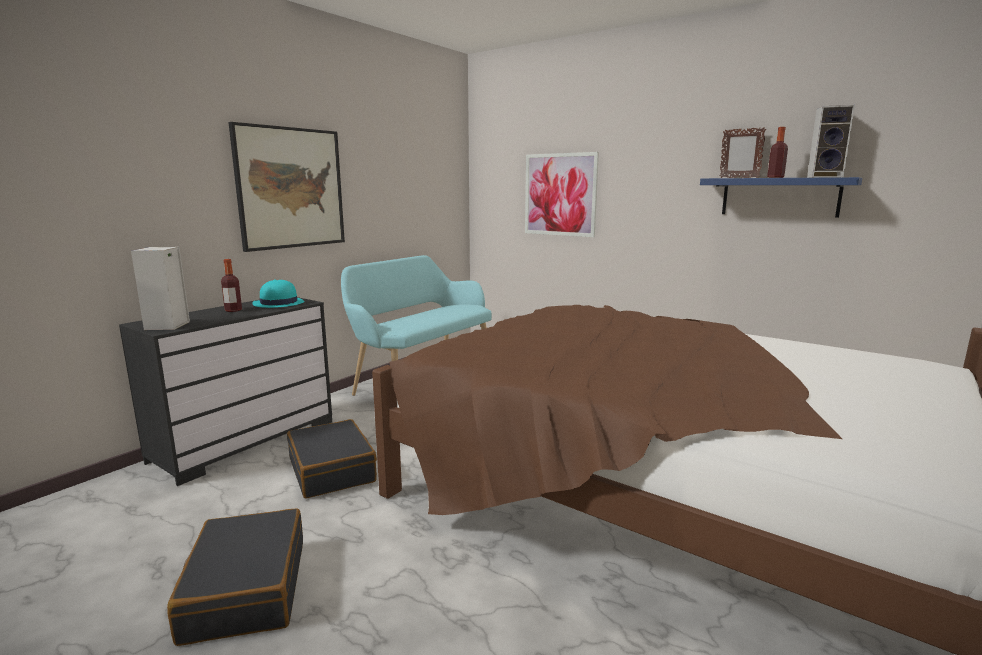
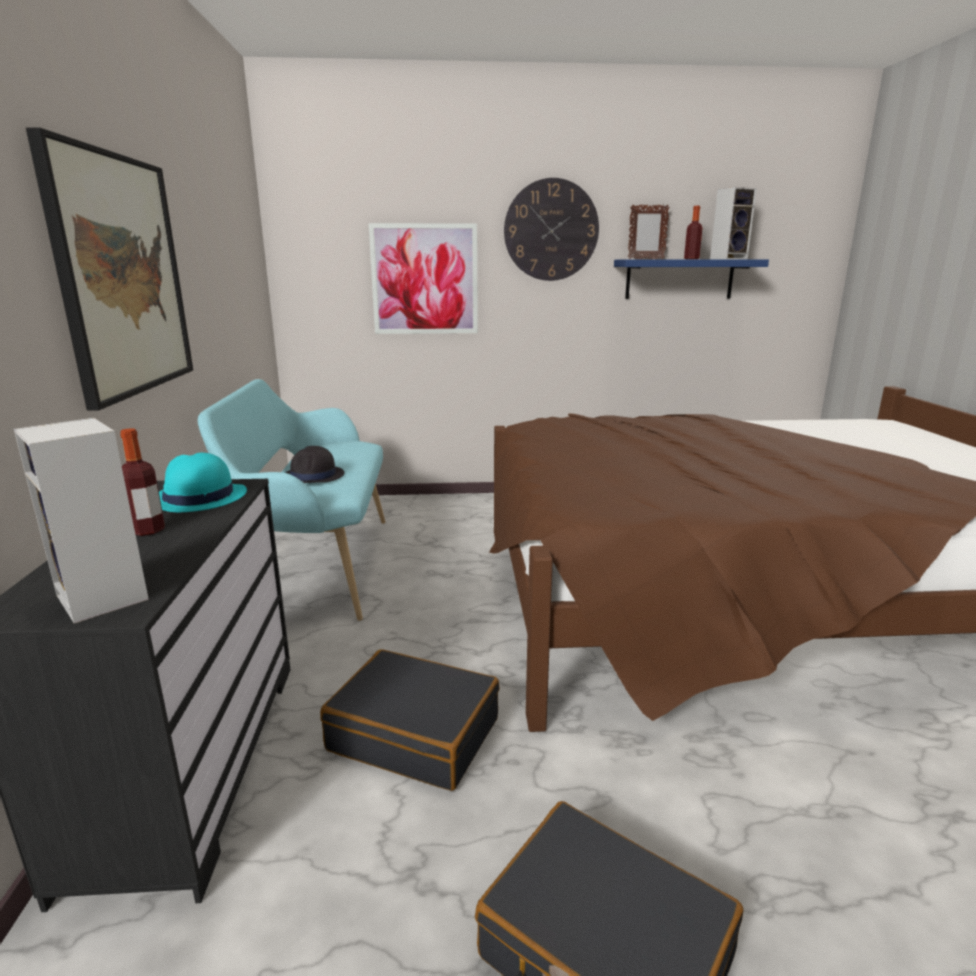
camera: 40 degrees left, 5 degrees up
none -> black hat [285,446,345,483]
none -> wall clock [504,178,599,281]

